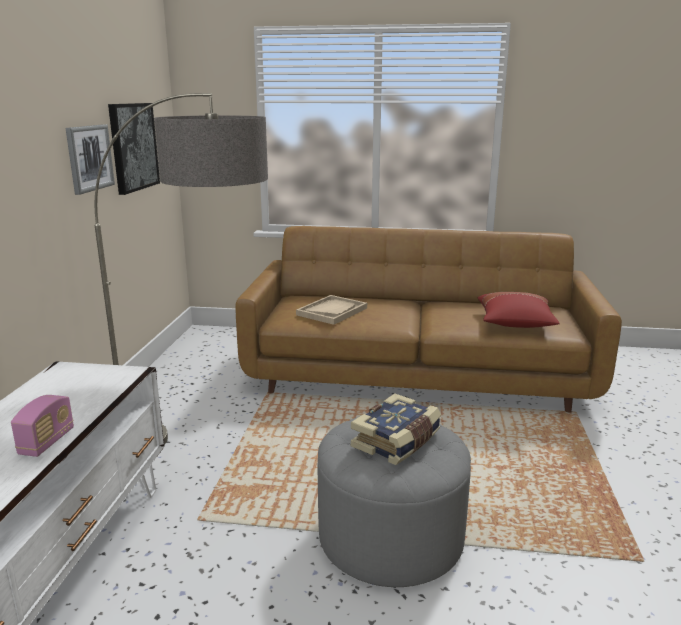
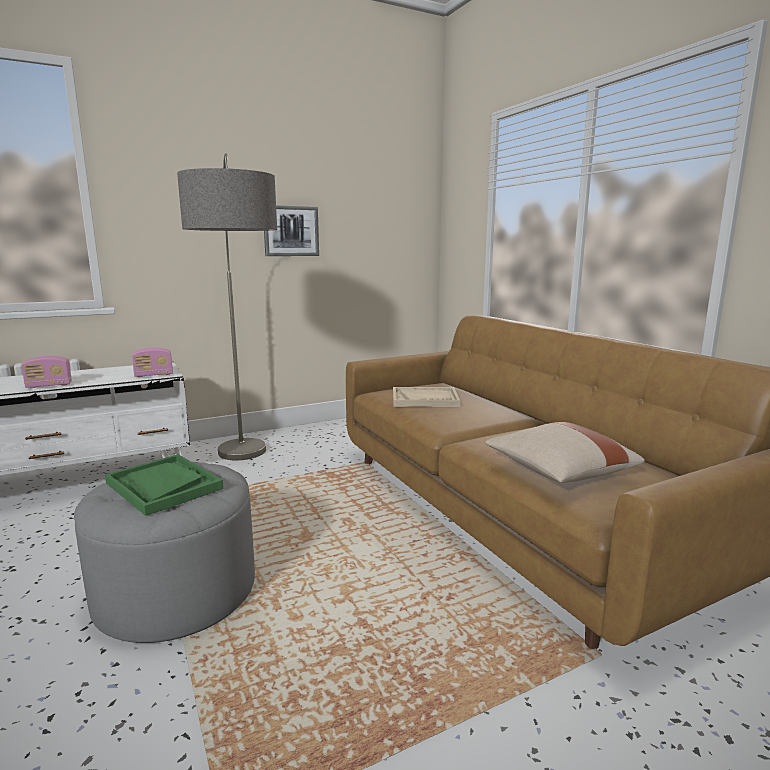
camera: 55 degrees right, 5 degrees down
picture [108,103,160,195] -> none
book [351,393,441,465] -> green tray [105,454,224,516]
red pillow [478,292,559,328] -> beige pillow [485,422,645,483]
none -> radio [132,347,173,377]

